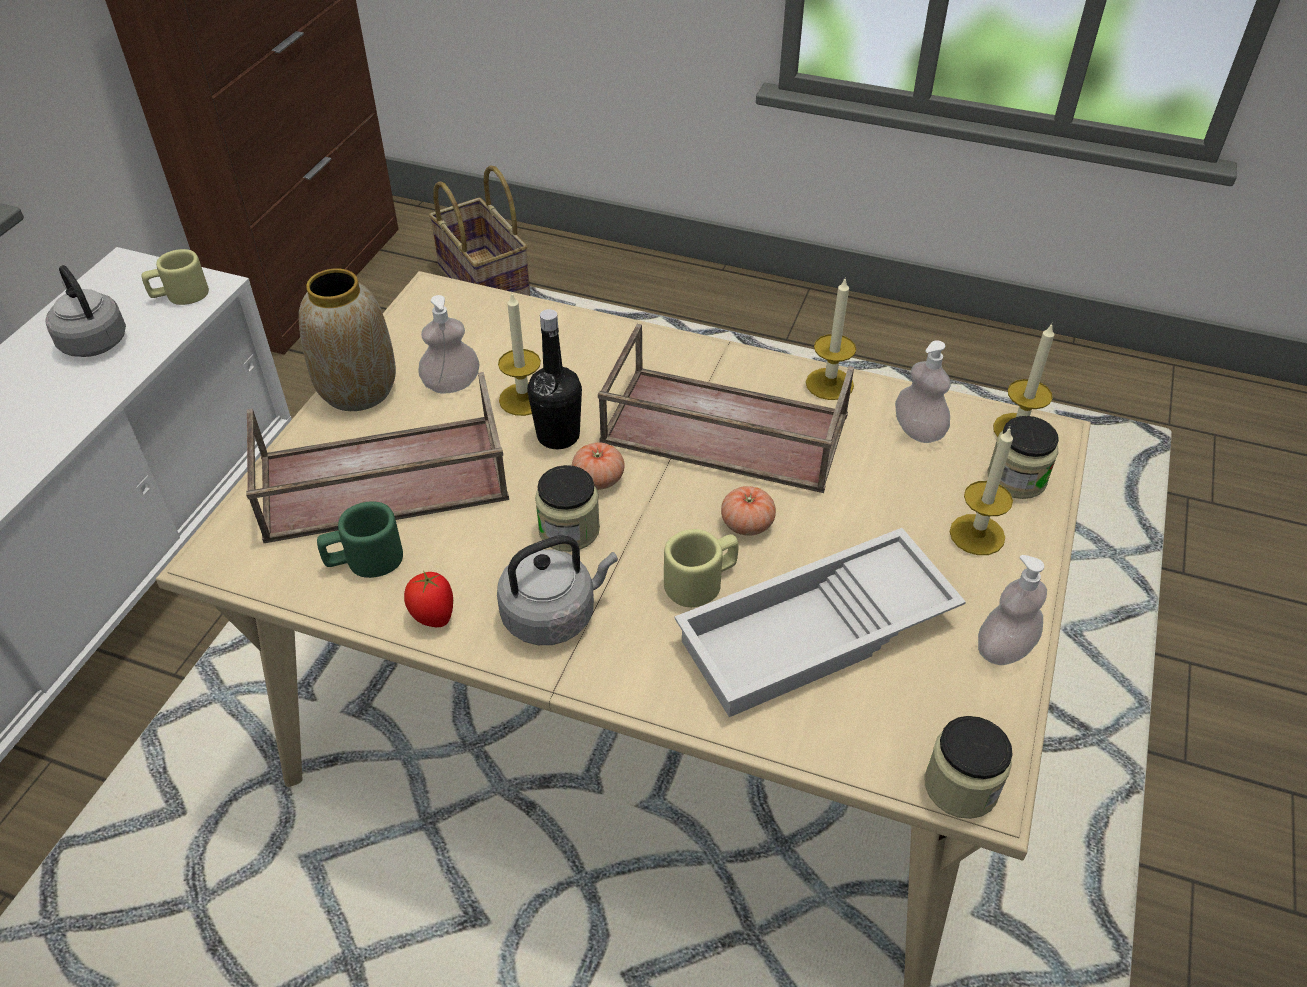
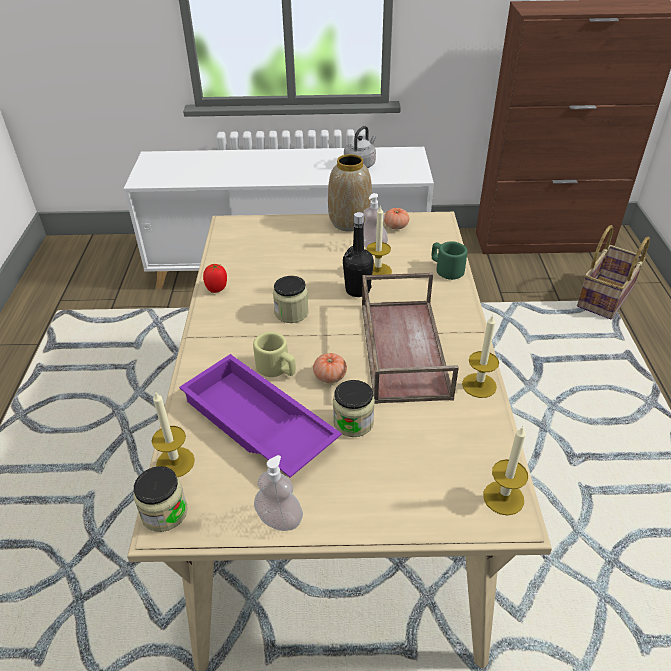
camera: 70 degrees right, 5 degrees down
beige mug [142,249,209,305] -> none
brown tray [246,372,509,543] -> none
green mug [317,501,403,578] -> green mug moved to [432,241,468,280]
grey kettle [497,535,618,645] -> none
tomato [572,442,625,490] -> tomato moved to [384,208,409,229]
white tray [675,528,966,717] -> purple tray [179,354,342,478]
soap dispenser [895,340,951,443] -> none
candle [950,427,1013,555] -> candle moved to [152,391,195,477]
jar [988,416,1059,499] -> jar moved to [333,380,375,437]

